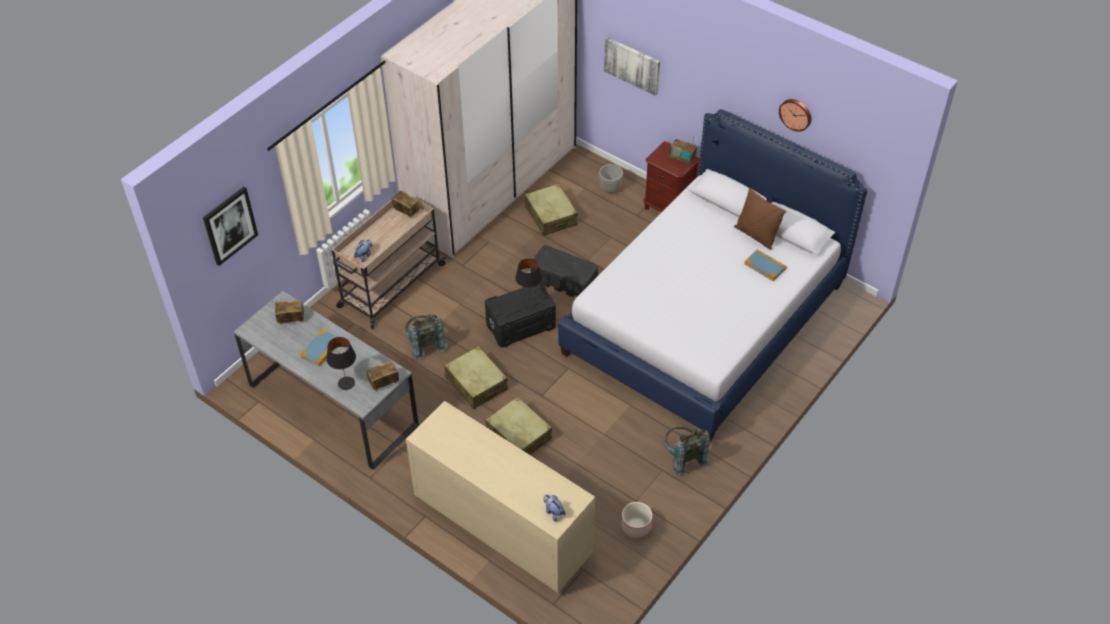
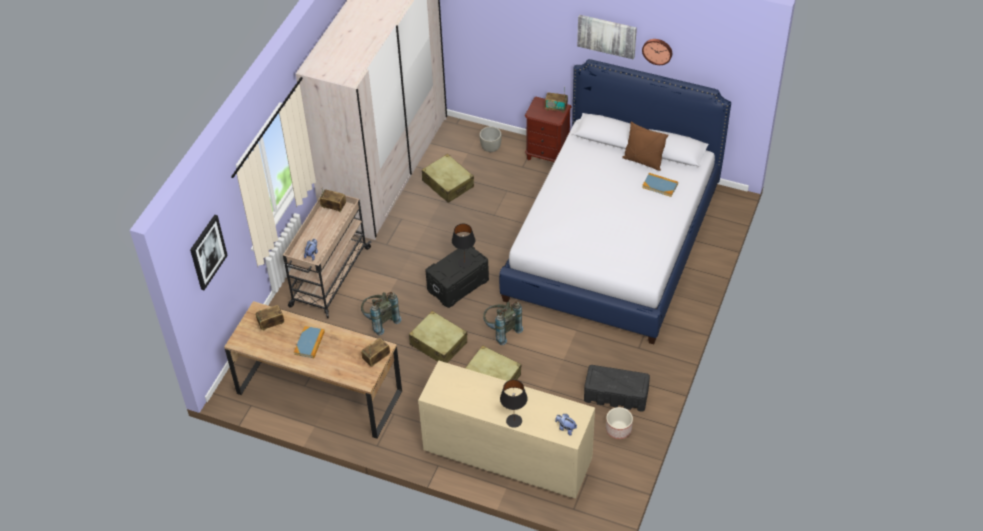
camera: 15 degrees left, 0 degrees up
grey desk [234,291,419,470] -> brown desk [224,301,402,439]
black table lamp [326,337,356,390] -> black table lamp moved to [500,380,528,428]
black storage box [531,245,598,297] -> black storage box moved to [584,365,650,412]
picture [604,37,660,96] -> picture moved to [577,15,637,59]
grey backpack [664,426,710,475] -> grey backpack moved to [483,301,523,345]

